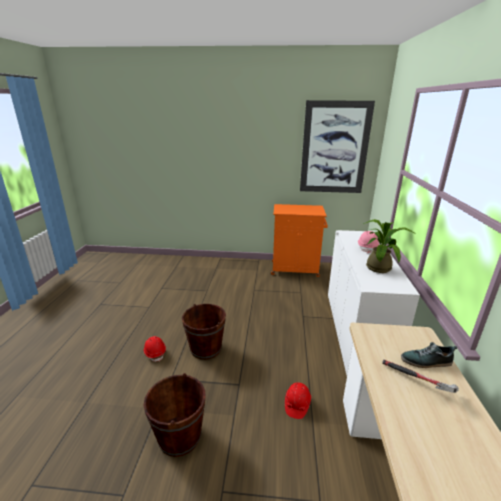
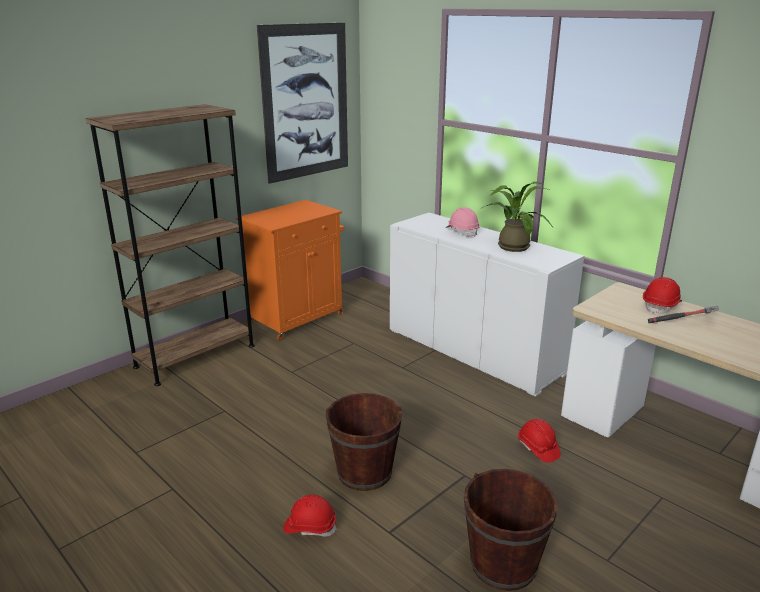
camera: 50 degrees left, 0 degrees up
shoe [401,342,457,368] -> red hard hat [643,277,682,315]
none -> brown bookcase [86,104,255,386]

